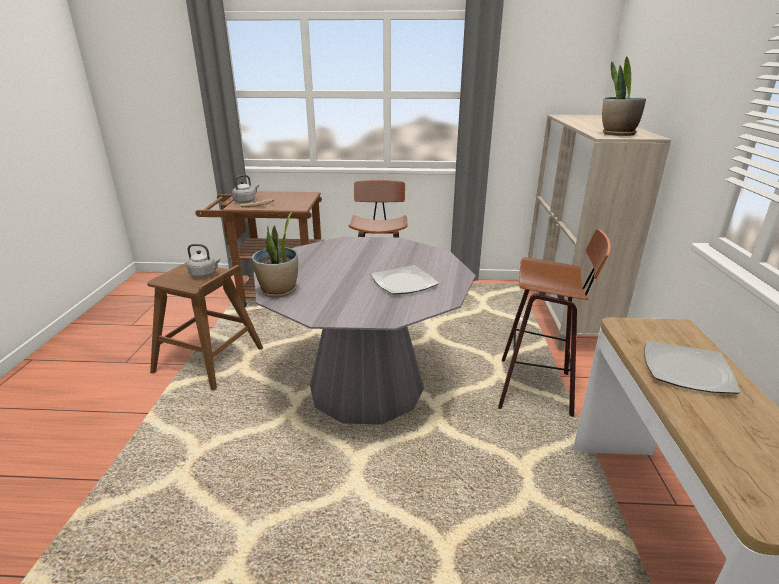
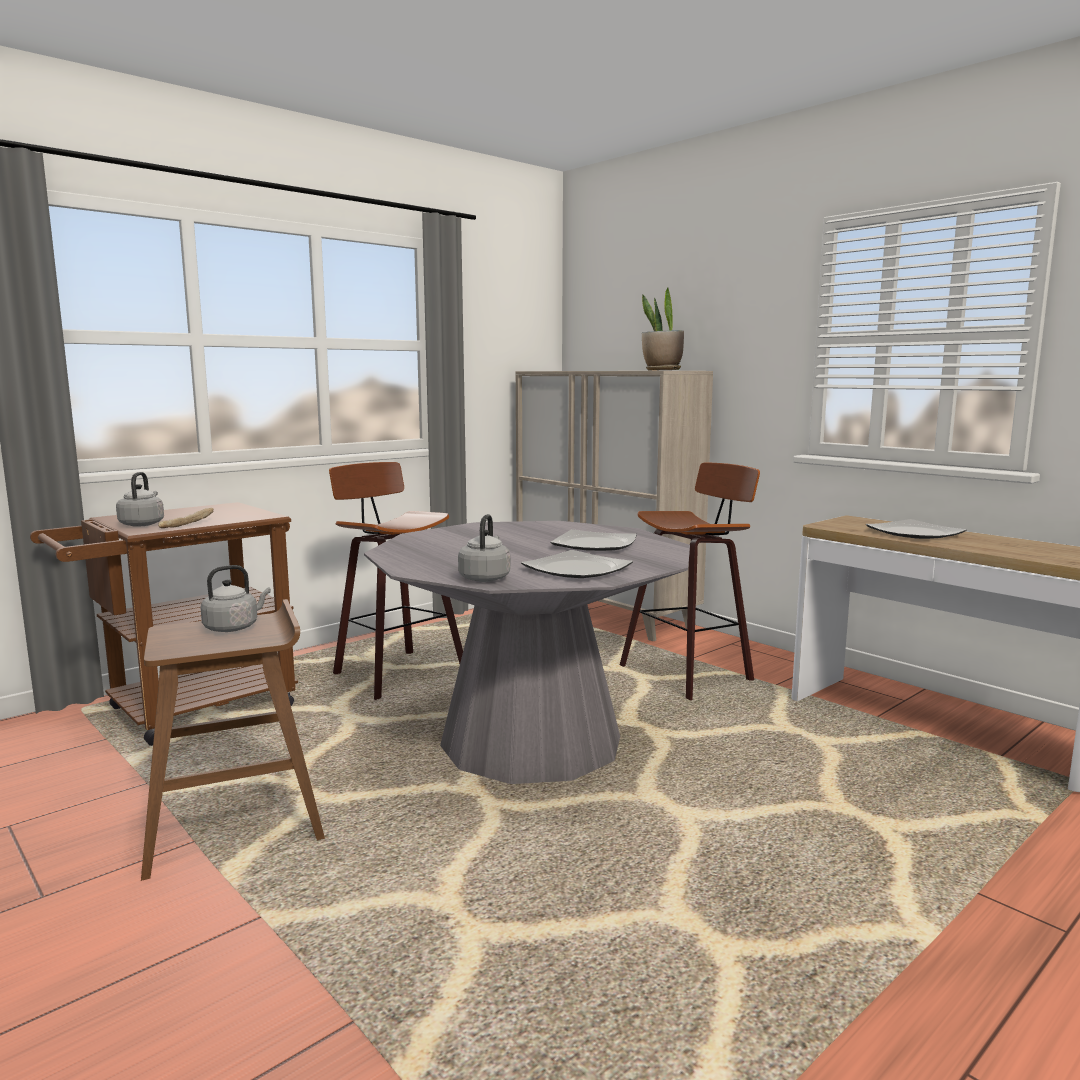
camera: 45 degrees left, 15 degrees down
potted plant [252,212,298,298] -> grey kettle [458,514,510,582]
none -> plate [521,550,633,578]

